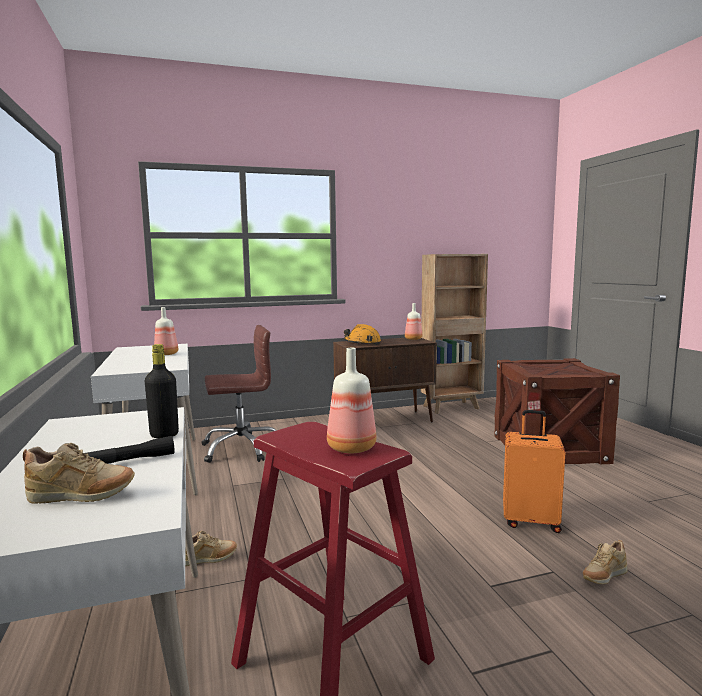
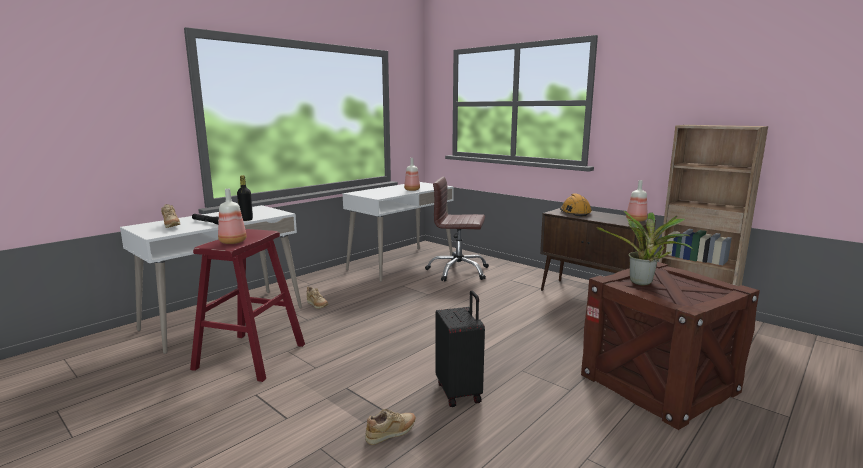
camera: 60 degrees right, 5 degrees up
brown office chair [201,325,277,463] -> brown office chair turned 150 degrees clockwise [425,177,489,281]
orange suitcase [503,410,566,533] -> black suitcase [435,290,485,407]
beige shoe [583,540,627,584] -> beige shoe turned 120 degrees clockwise [365,409,416,445]
none -> potted plant [597,211,694,285]

